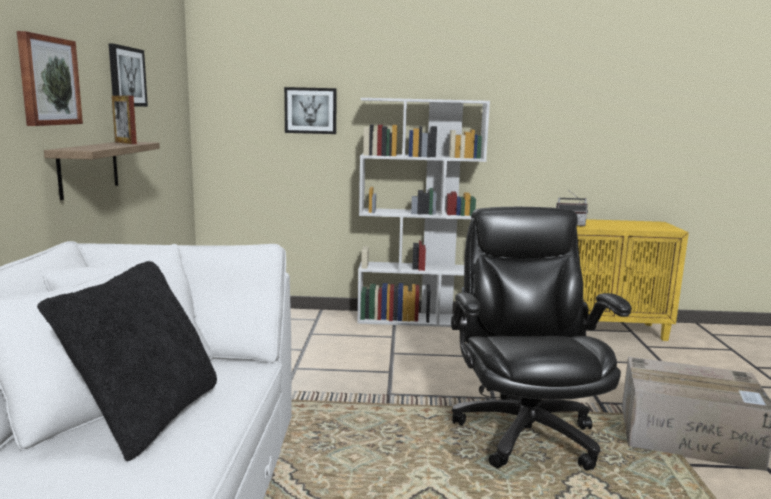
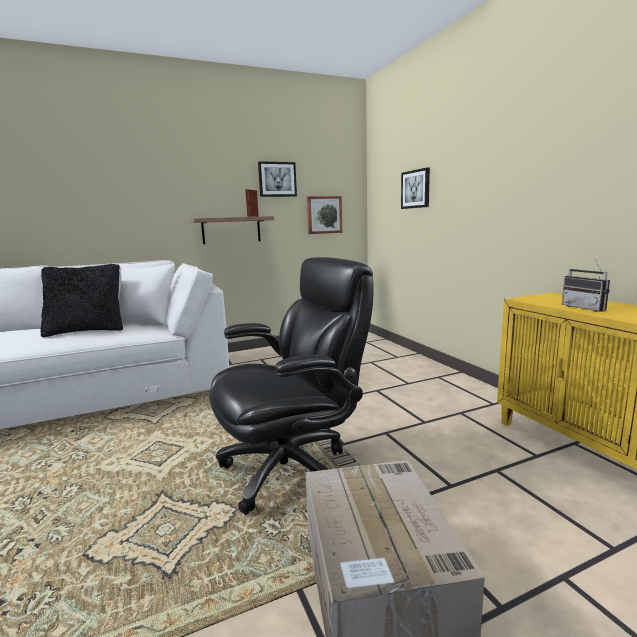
camera: 65 degrees right, 0 degrees up
picture [17,31,83,126] -> picture moved to [307,196,342,234]
white bookcase [357,98,490,327] -> none

